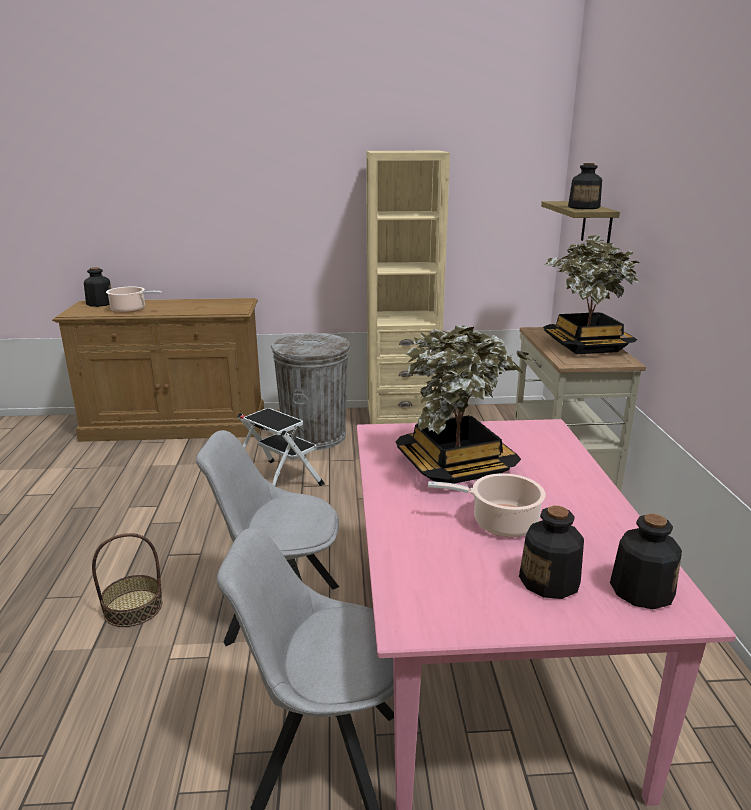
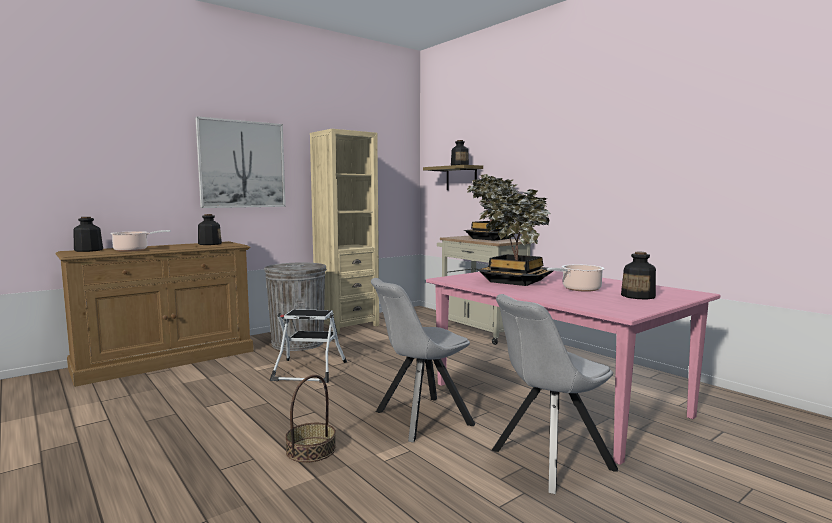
camera: 35 degrees left, 15 degrees down
bottle [610,513,682,609] -> bottle moved to [198,214,222,245]
none -> picture [195,116,286,208]

